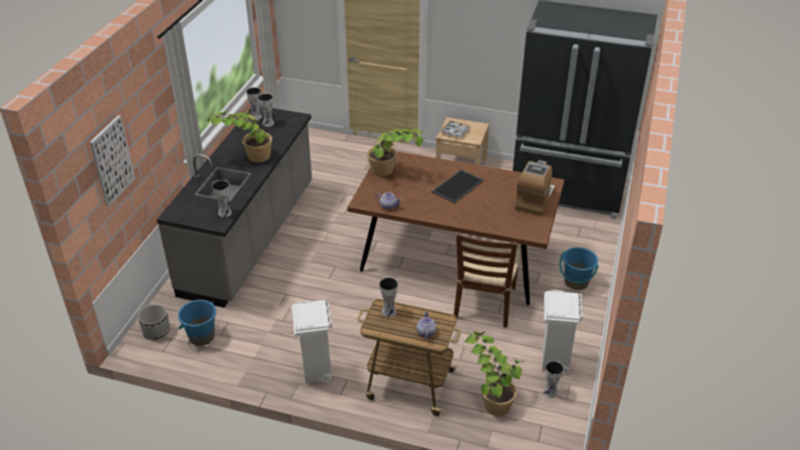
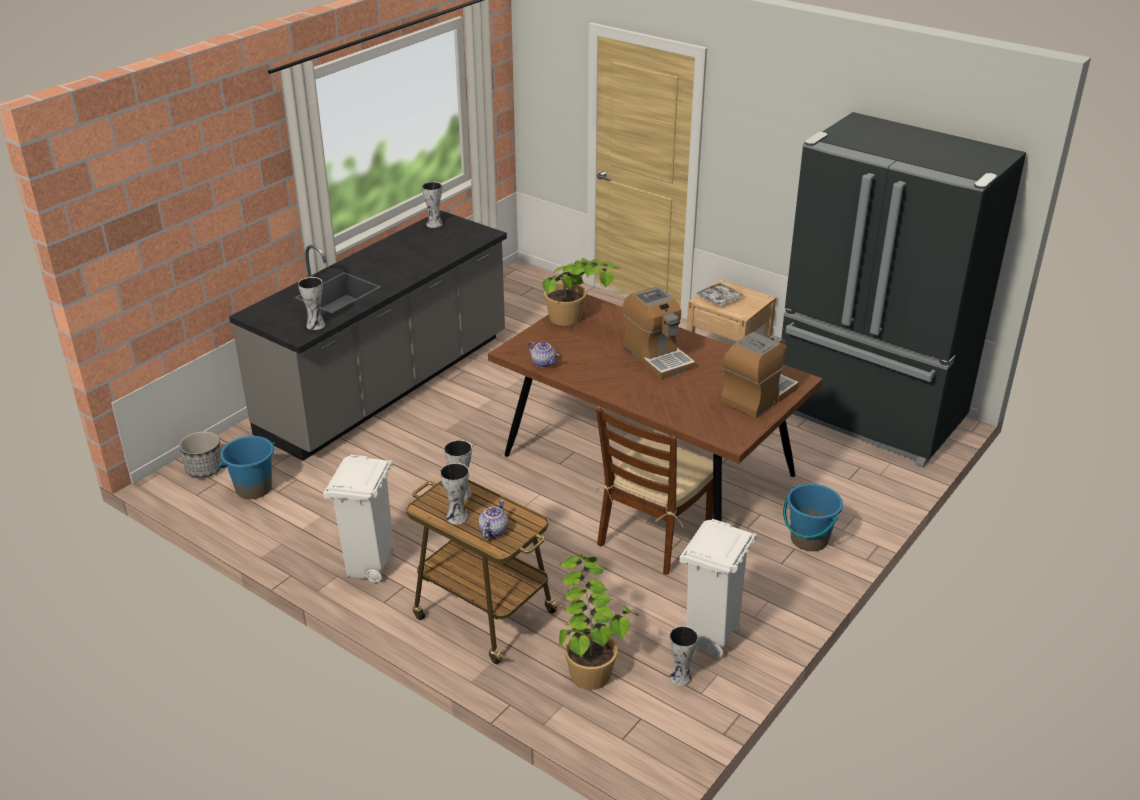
camera: 20 degrees right, 5 degrees down
picture [90,115,135,206] -> none
potted plant [207,110,272,163] -> none
vase [258,93,274,127] -> vase moved to [440,463,469,525]
tray [432,170,484,203] -> coffee machine [623,287,696,379]

